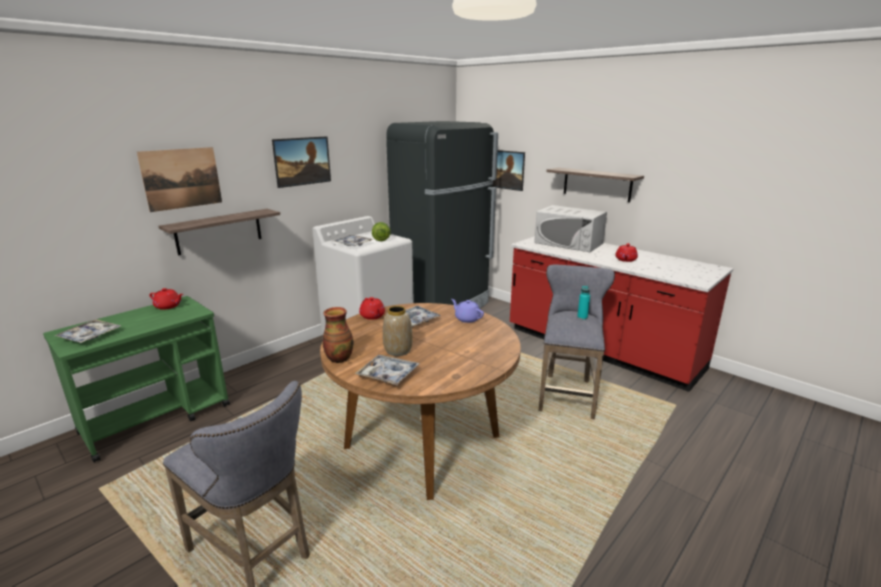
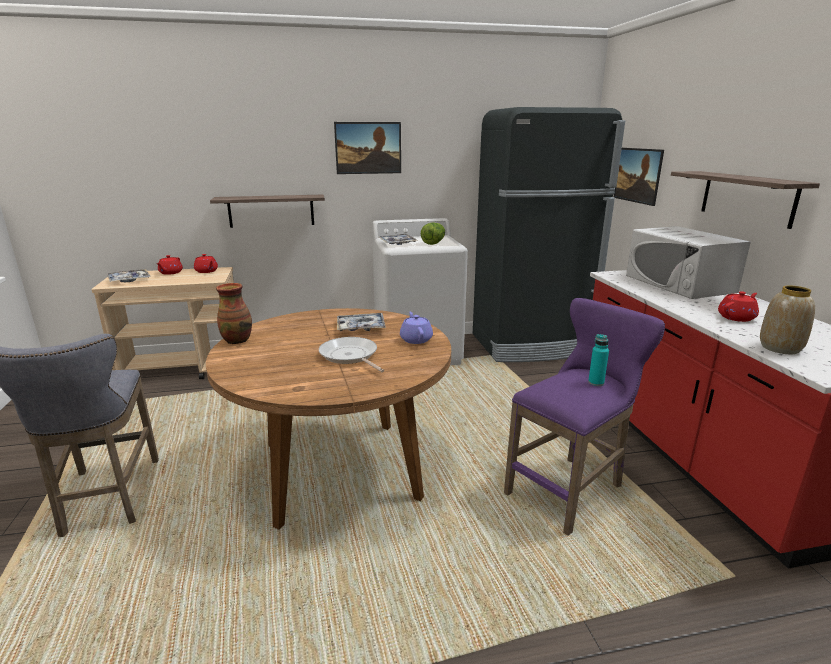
camera: 35 degrees right, 0 degrees up
green cart [43,296,230,463] -> beige cart [91,267,234,379]
picture [137,147,222,212] -> none
tray [354,355,420,385] -> none
red teapot [359,297,385,320] -> red teapot moved to [157,255,183,275]
vase [383,306,412,356] -> vase moved to [760,285,815,354]
grey stool [539,264,615,420] -> purple stool [504,298,665,536]
none -> frying pan [319,337,384,372]

